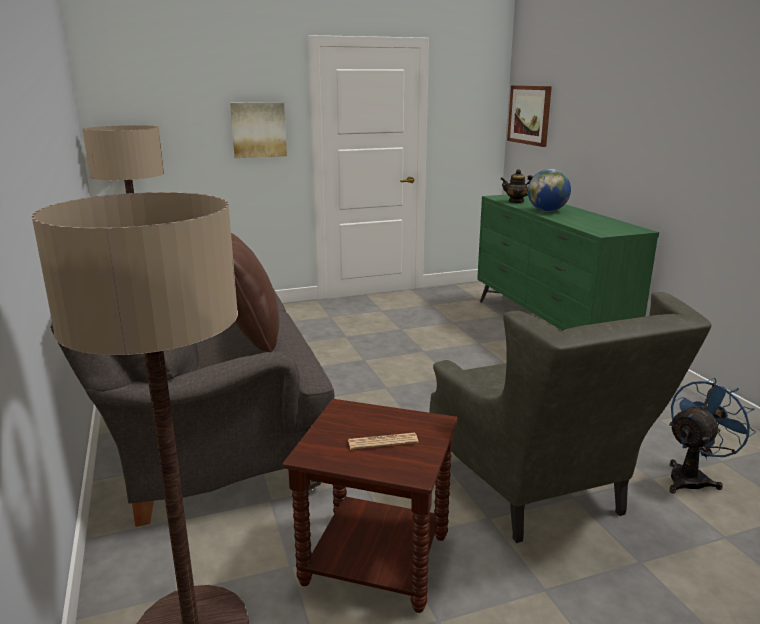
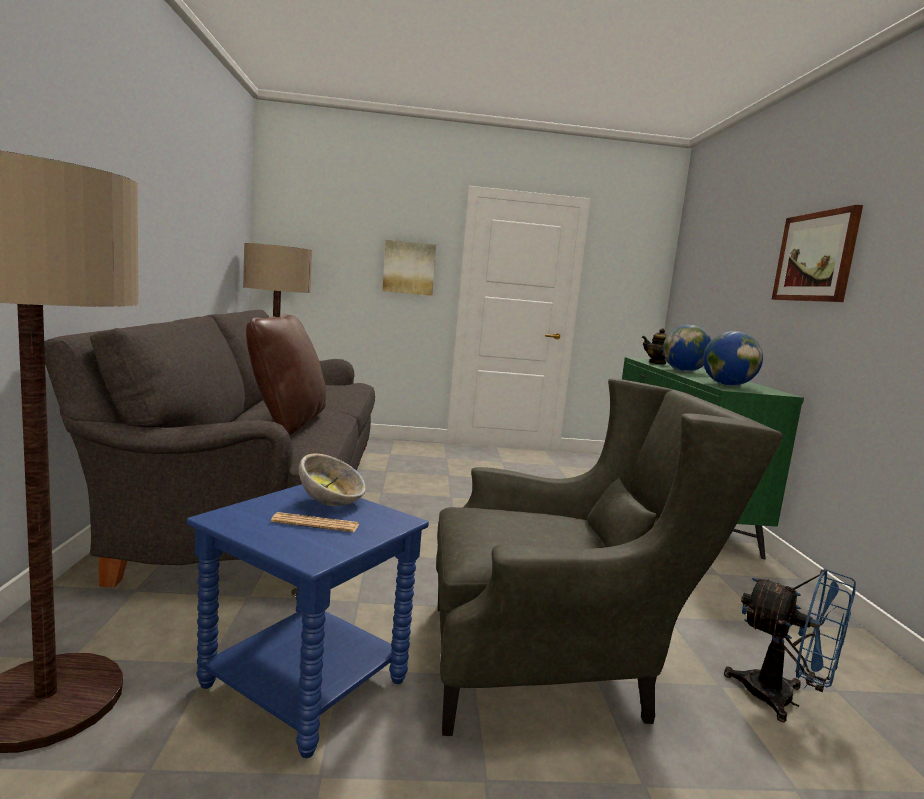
camera: 15 degrees right, 10 degrees down
brown side table [283,399,458,613] -> blue side table [187,484,429,758]
grey armchair [429,292,711,543] -> grey armchair turned 90 degrees counterclockwise [436,378,783,736]
picture [507,85,552,147] -> picture moved to [772,205,863,302]
blue fan [669,378,756,493] -> blue fan turned 60 degrees clockwise [724,569,856,722]
none -> bowl [299,453,366,506]
none -> globe [703,331,763,386]

